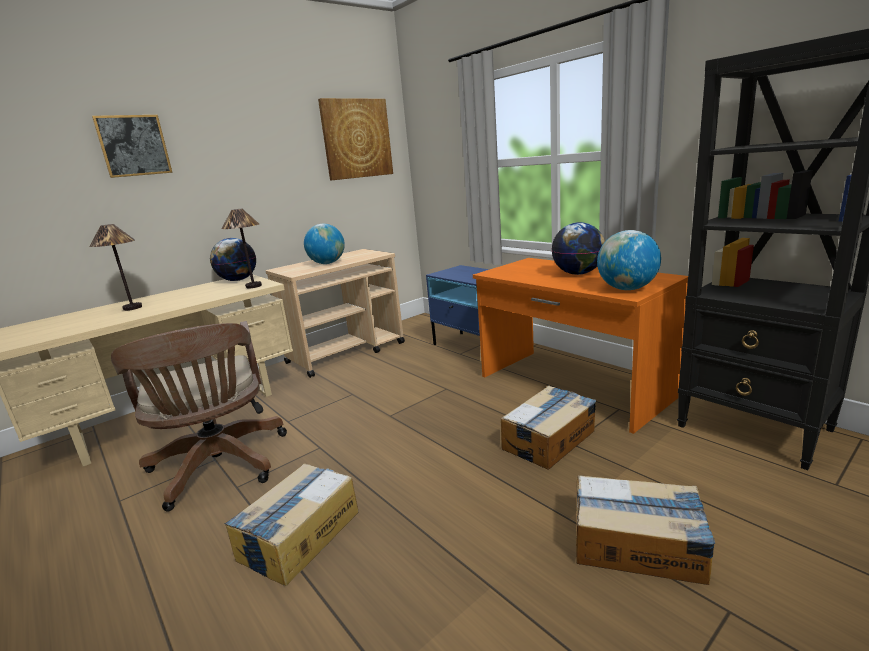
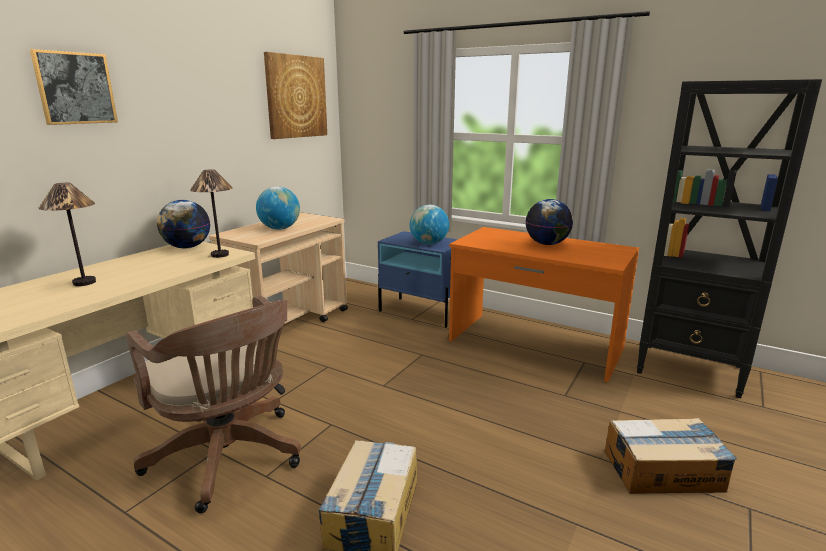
camera: 20 degrees left, 0 degrees up
cardboard box [501,386,596,470] -> none
globe [597,230,661,290] -> globe moved to [410,205,449,245]

